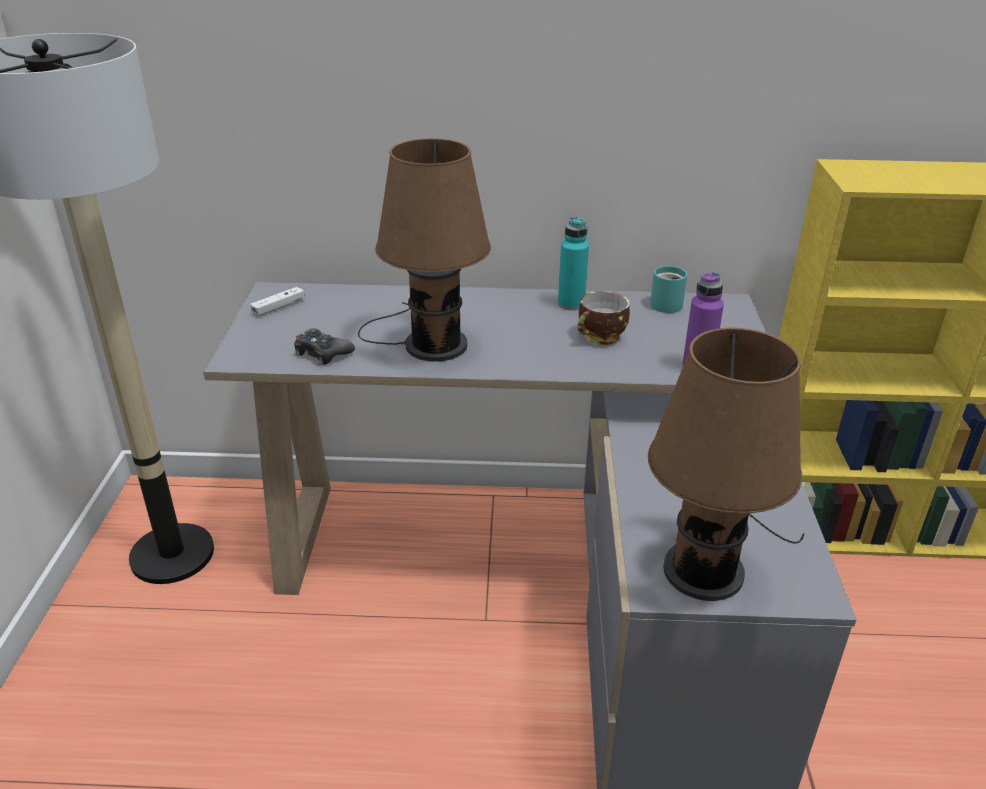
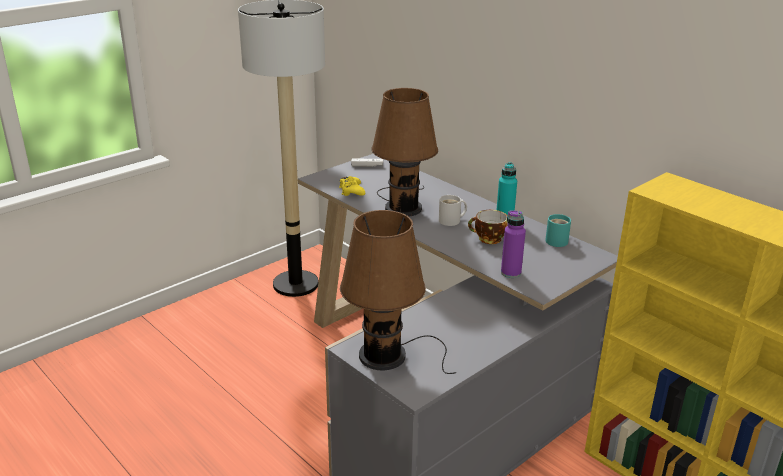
camera: 45 degrees right, 5 degrees down
black game controller [294,328,355,365] -> yellow game controller [339,176,365,196]
none -> white mug [439,195,467,226]

